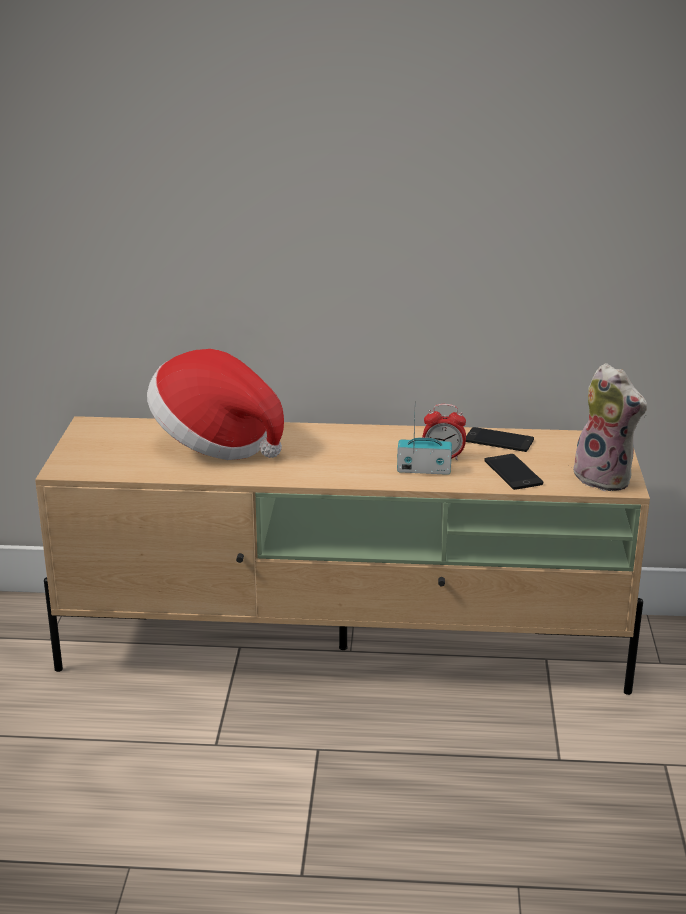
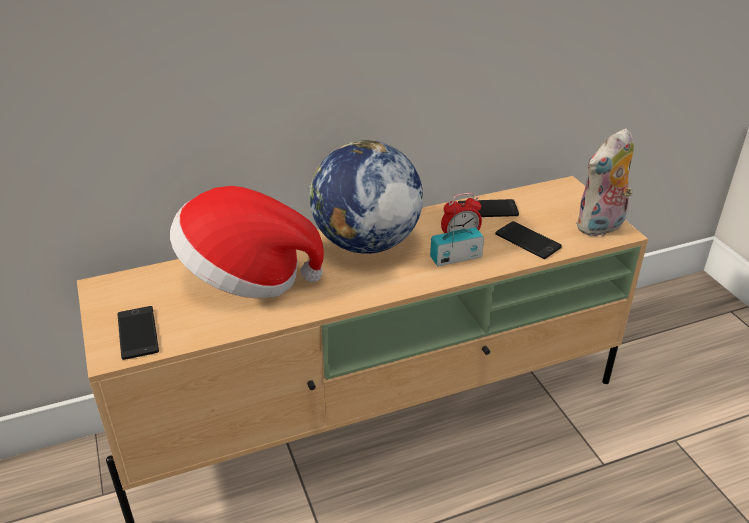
camera: 25 degrees left, 10 degrees up
plush toy [566,363,647,491] -> plush toy turned 120 degrees clockwise [576,128,637,236]
none -> phone [117,306,159,360]
none -> globe [309,140,423,254]

